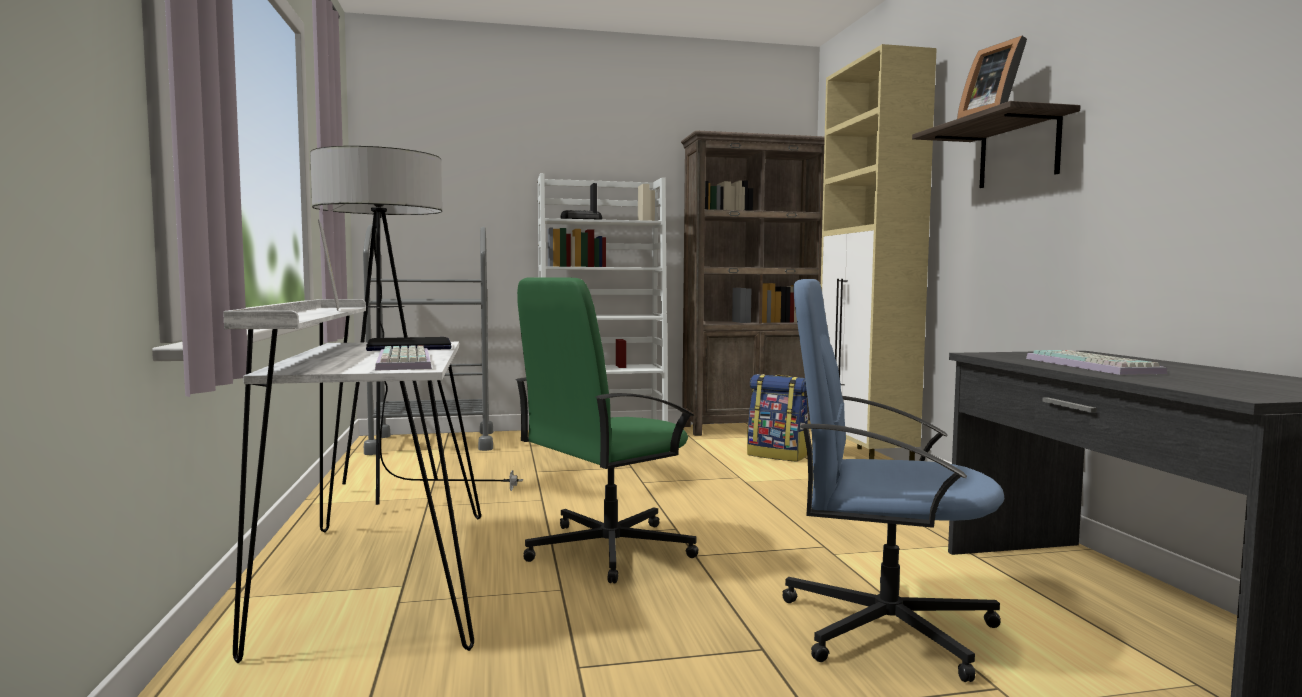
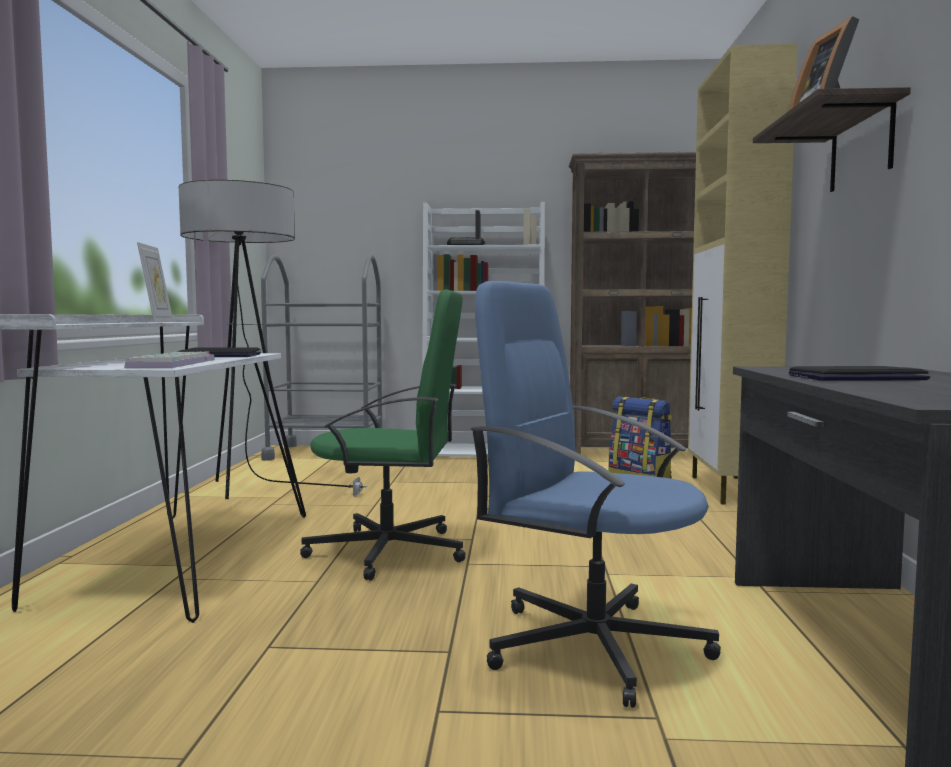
camera: 15 degrees right, 0 degrees up
green office chair [516,277,699,583] -> green office chair turned 150 degrees counterclockwise [300,290,466,581]
keyboard [1026,350,1167,375] -> laptop [789,366,930,381]

